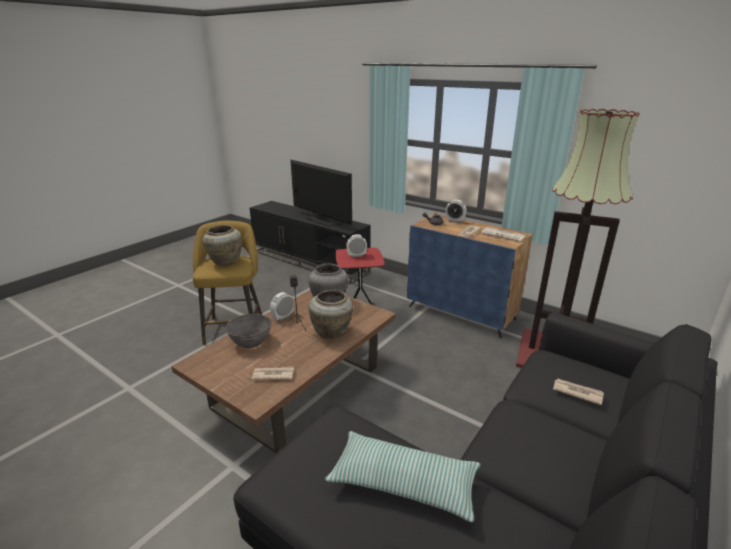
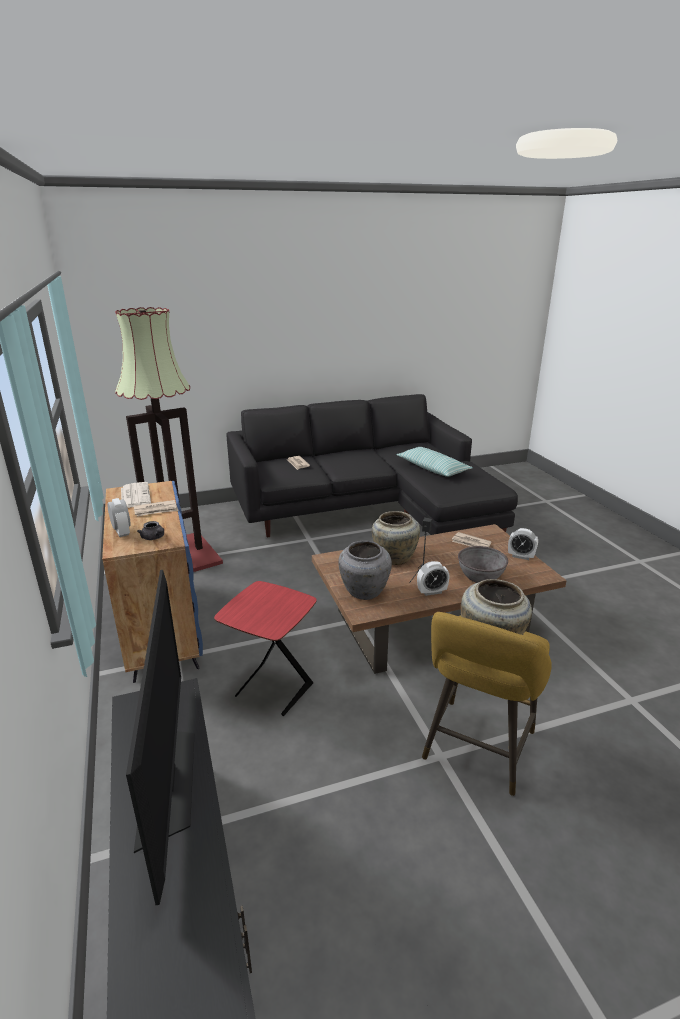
camera: 145 degrees left, 0 degrees up
alarm clock [346,234,367,257] -> alarm clock moved to [508,528,538,560]

